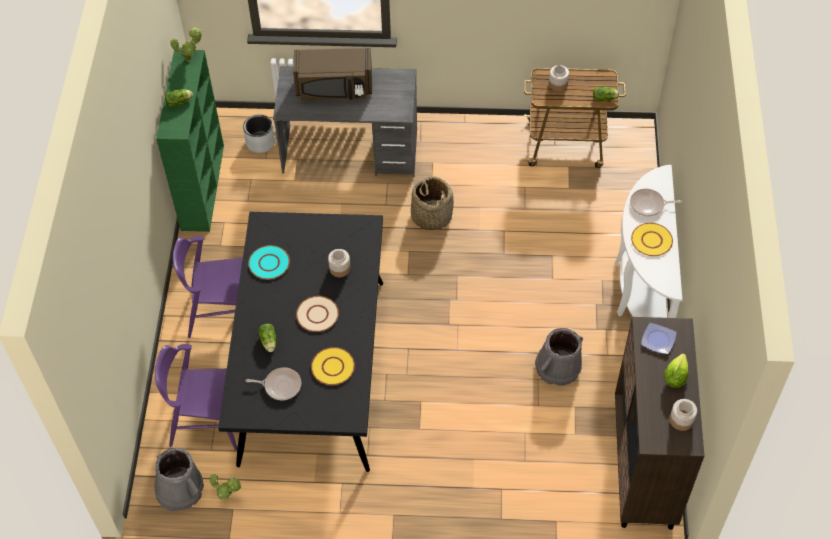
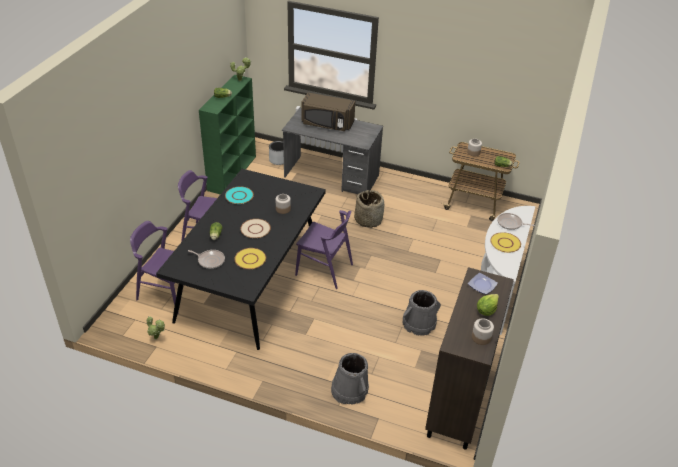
camera: 15 degrees right, 15 degrees down
grey bucket [154,448,204,512] -> grey bucket moved to [331,353,369,405]
none -> purple chair [295,210,353,289]

